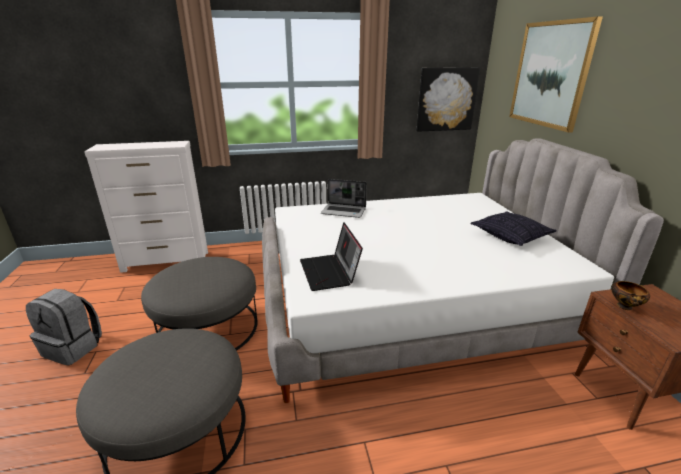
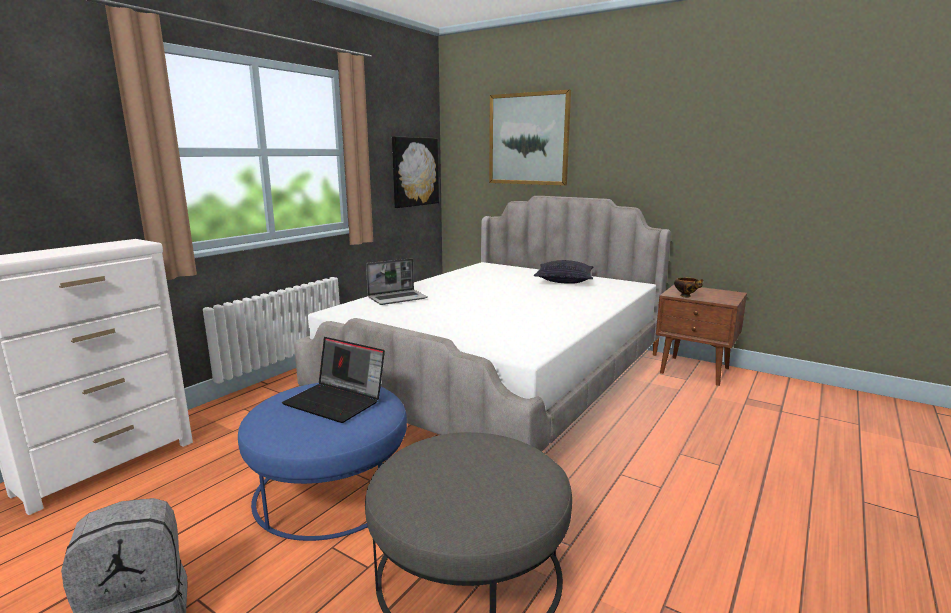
camera: 45 degrees left, 10 degrees down
grey ottoman [141,257,257,351] -> blue ottoman [238,383,407,541]
laptop [300,222,363,291] -> laptop moved to [282,337,385,423]

